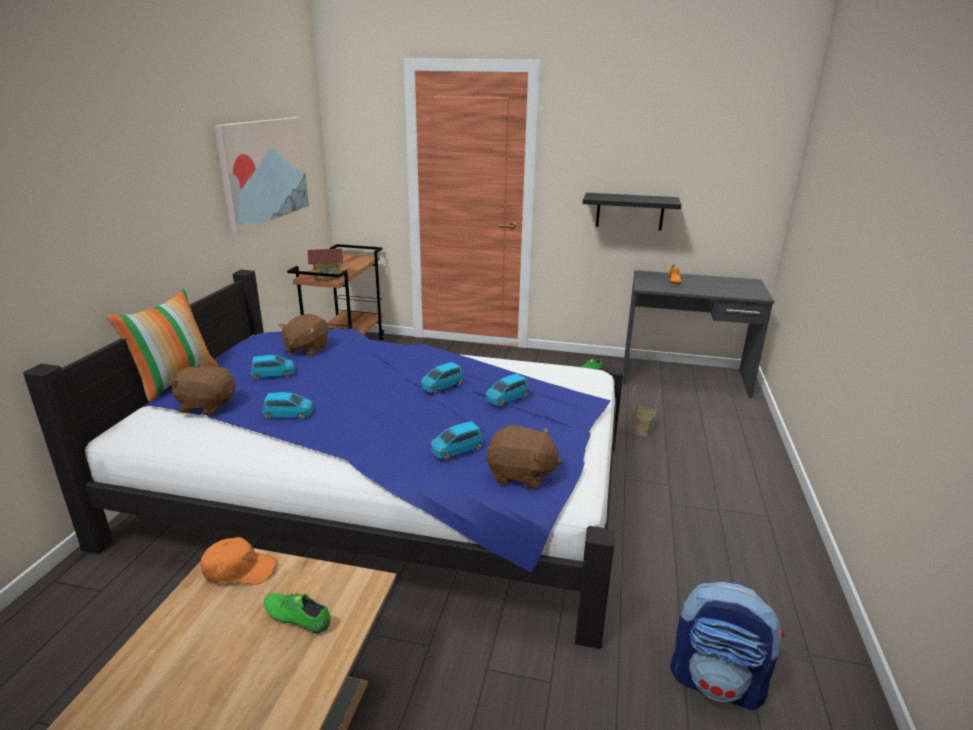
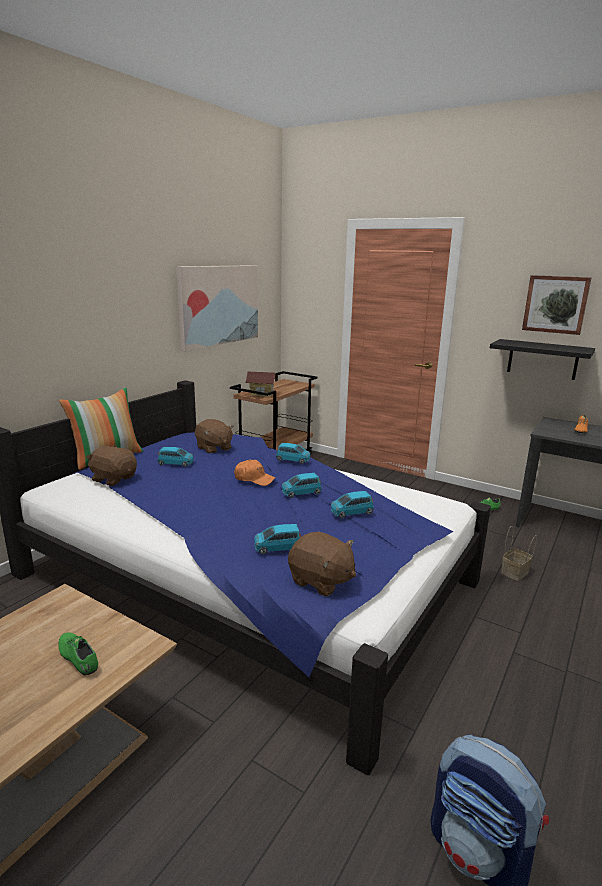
camera: 20 degrees right, 5 degrees down
orange cap [201,537,276,585] -> orange cap moved to [234,460,275,486]
blue toy car [262,392,313,420] -> blue toy car moved to [276,443,310,464]
brown plush toy [279,314,329,356] -> brown plush toy turned 75 degrees counterclockwise [195,419,234,453]
none -> picture [522,275,592,335]

